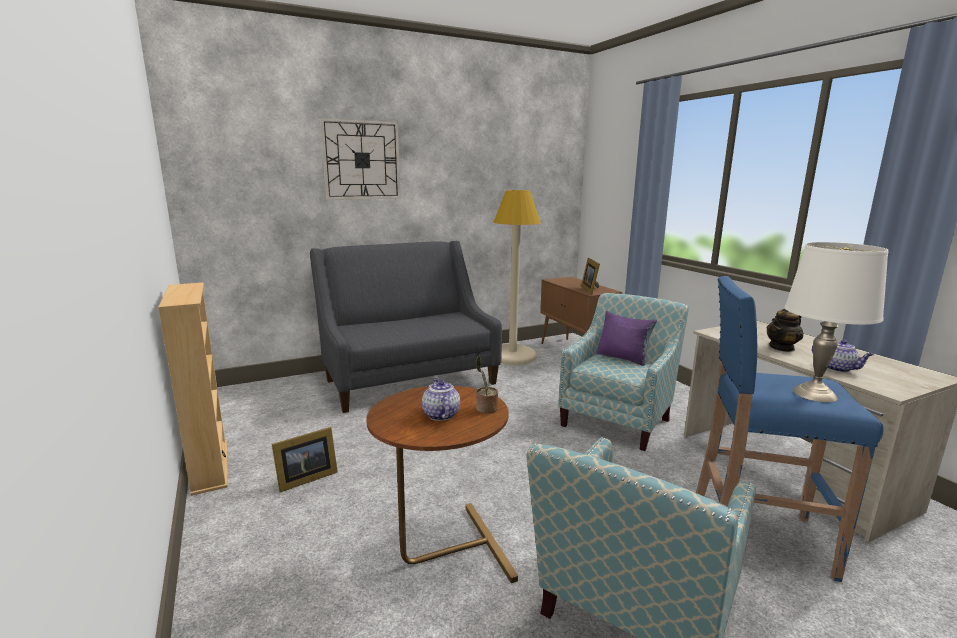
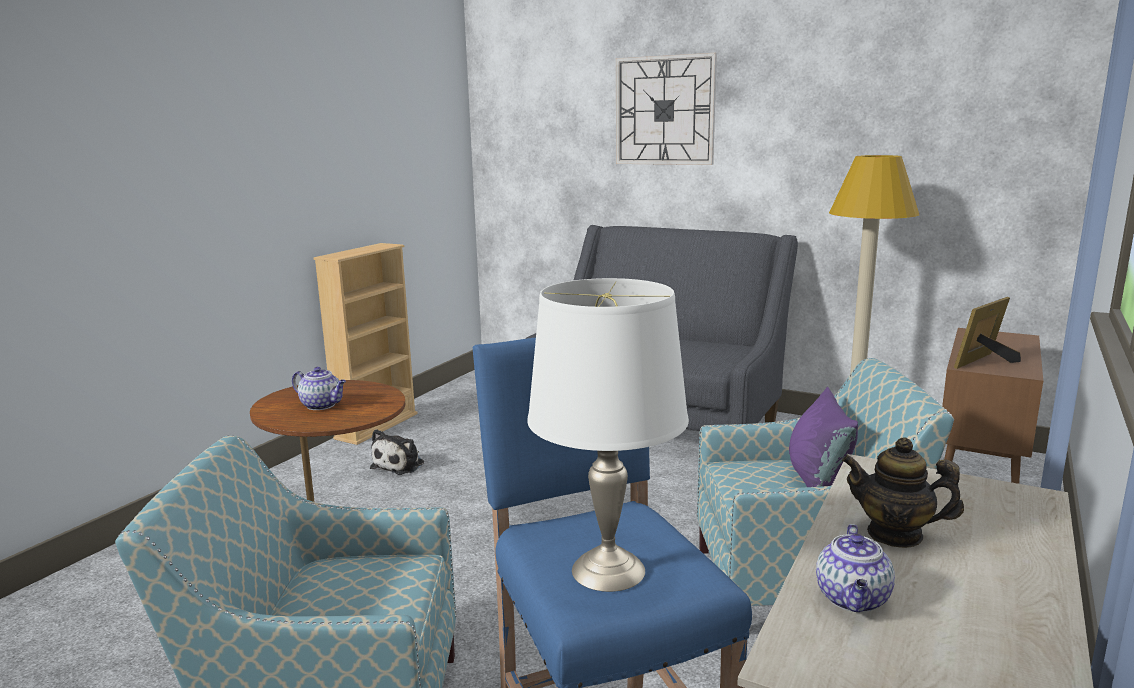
camera: 55 degrees right, 0 degrees up
picture frame [272,427,338,492] -> plush toy [370,429,424,475]
teapot [422,378,460,421] -> teapot turned 75 degrees clockwise [292,367,346,410]
potted plant [476,355,498,414] -> none

